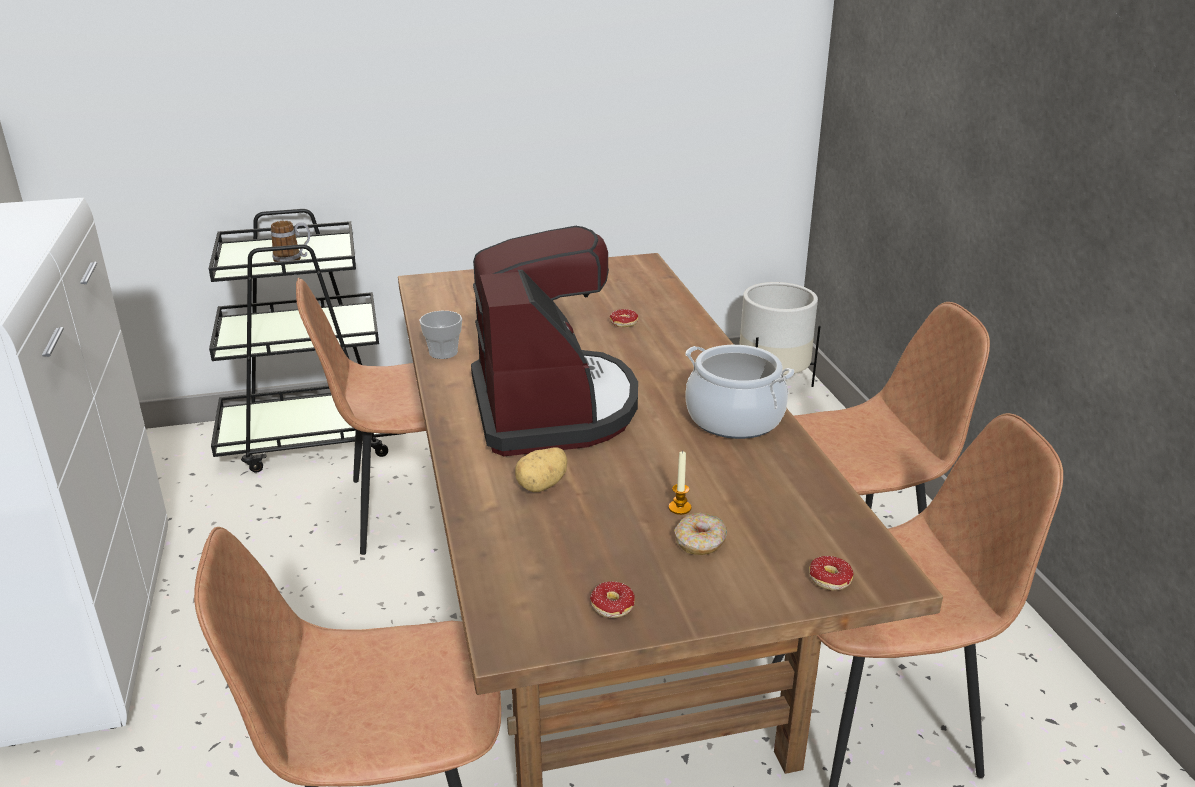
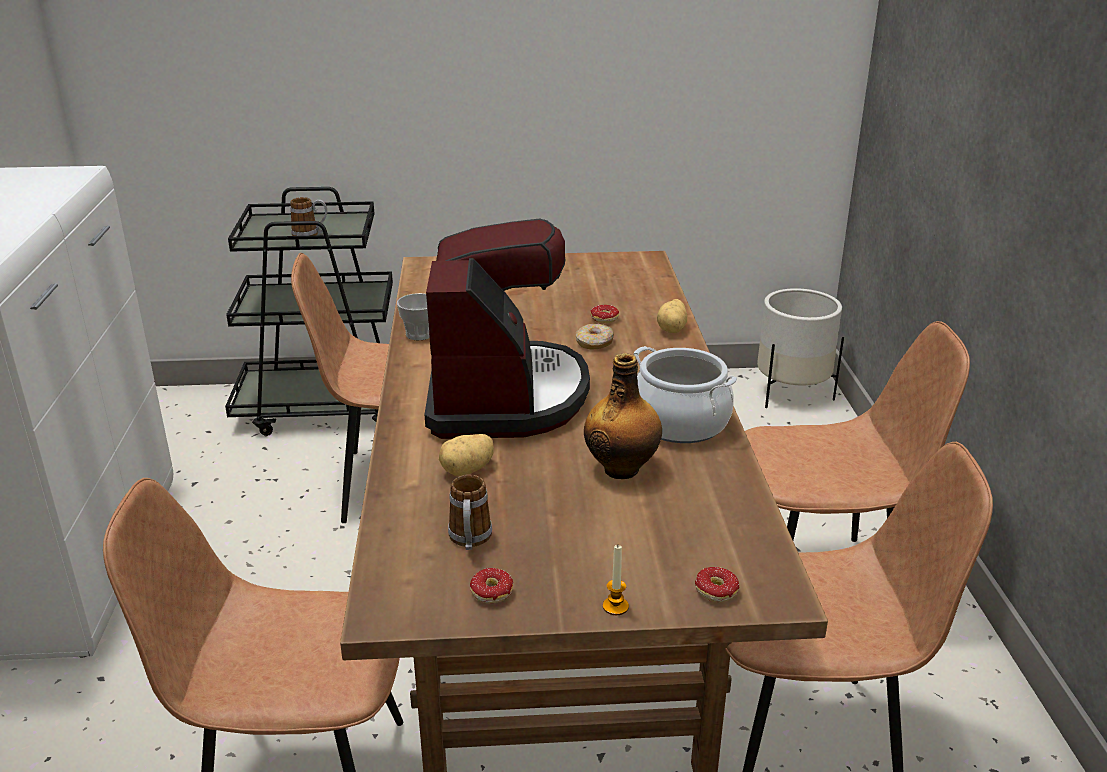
camera: 10 degrees right, 0 degrees up
candle [669,450,691,515] -> candle moved to [603,545,629,615]
donut [674,513,727,555] -> donut moved to [575,324,614,350]
none -> mug [448,475,492,550]
none -> bottle [584,353,662,479]
none -> potato [657,299,687,333]

